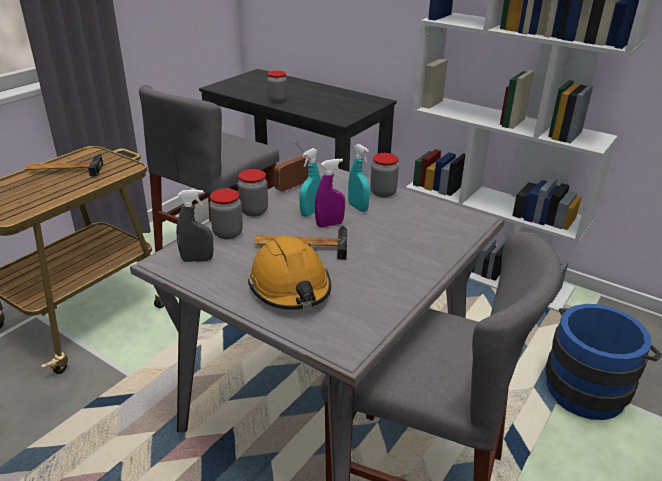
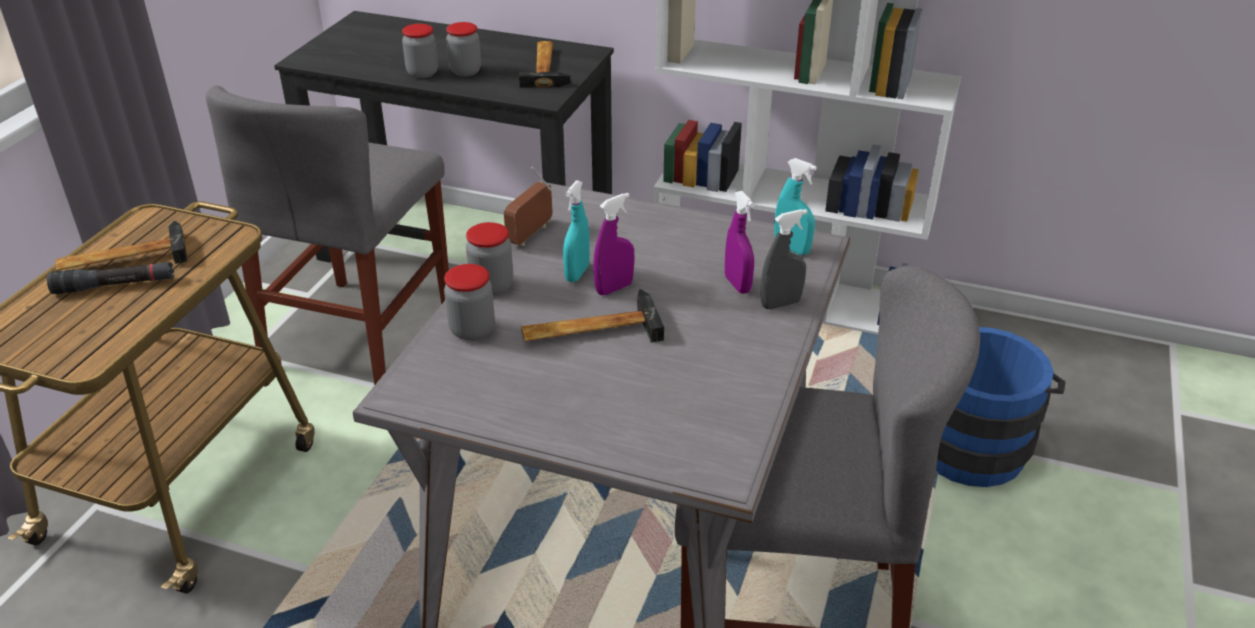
camera: 15 degrees left, 5 degrees up
grey spray bottle [176,190,213,262] -> grey spray bottle moved to [760,209,808,309]
orange hard hat [248,236,331,310] -> none
turquoise spray bottle [348,144,370,212] -> turquoise spray bottle moved to [774,158,817,255]
jar [370,153,399,198] -> jar moved to [446,22,481,77]
none -> black flashlight [47,262,174,294]
none -> hammer [519,41,571,88]
none -> purple spray bottle [725,191,754,294]

